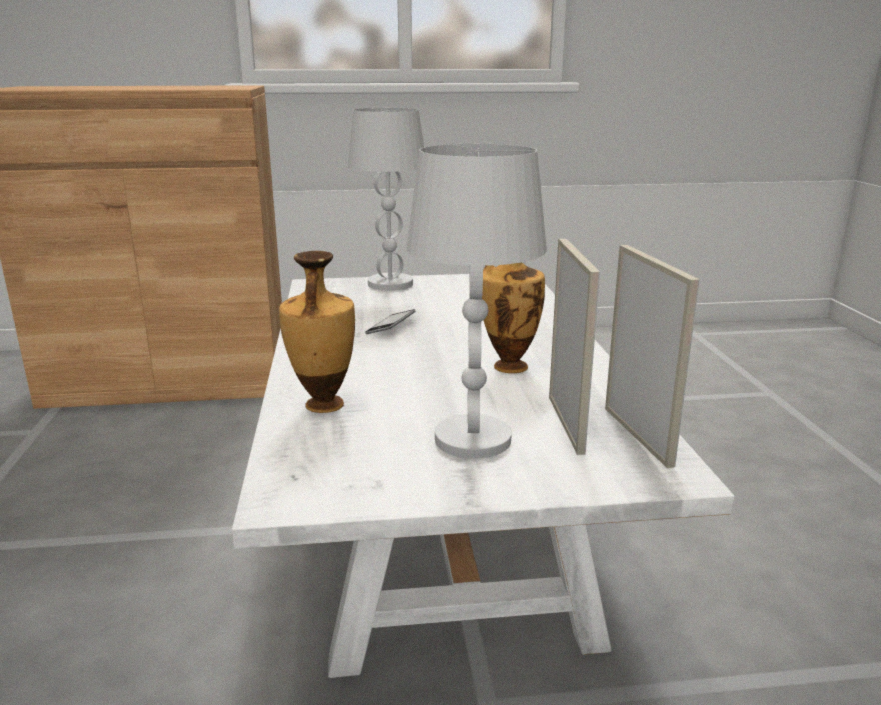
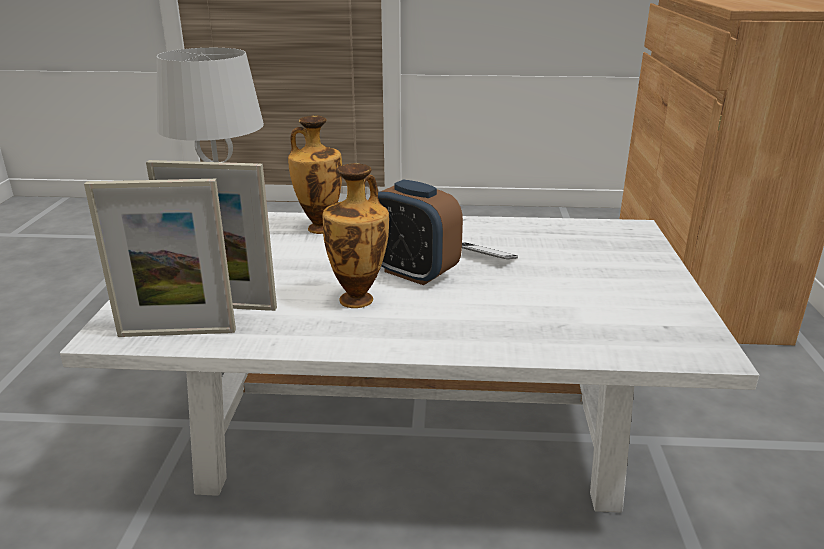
camera: 100 degrees right, 5 degrees up
white table lamp [348,108,424,291] -> none
none -> alarm clock [378,180,463,285]

